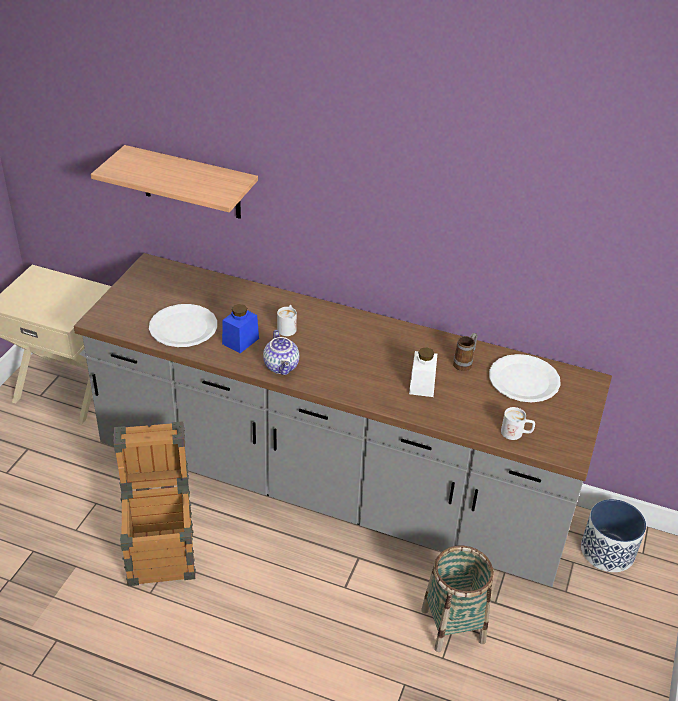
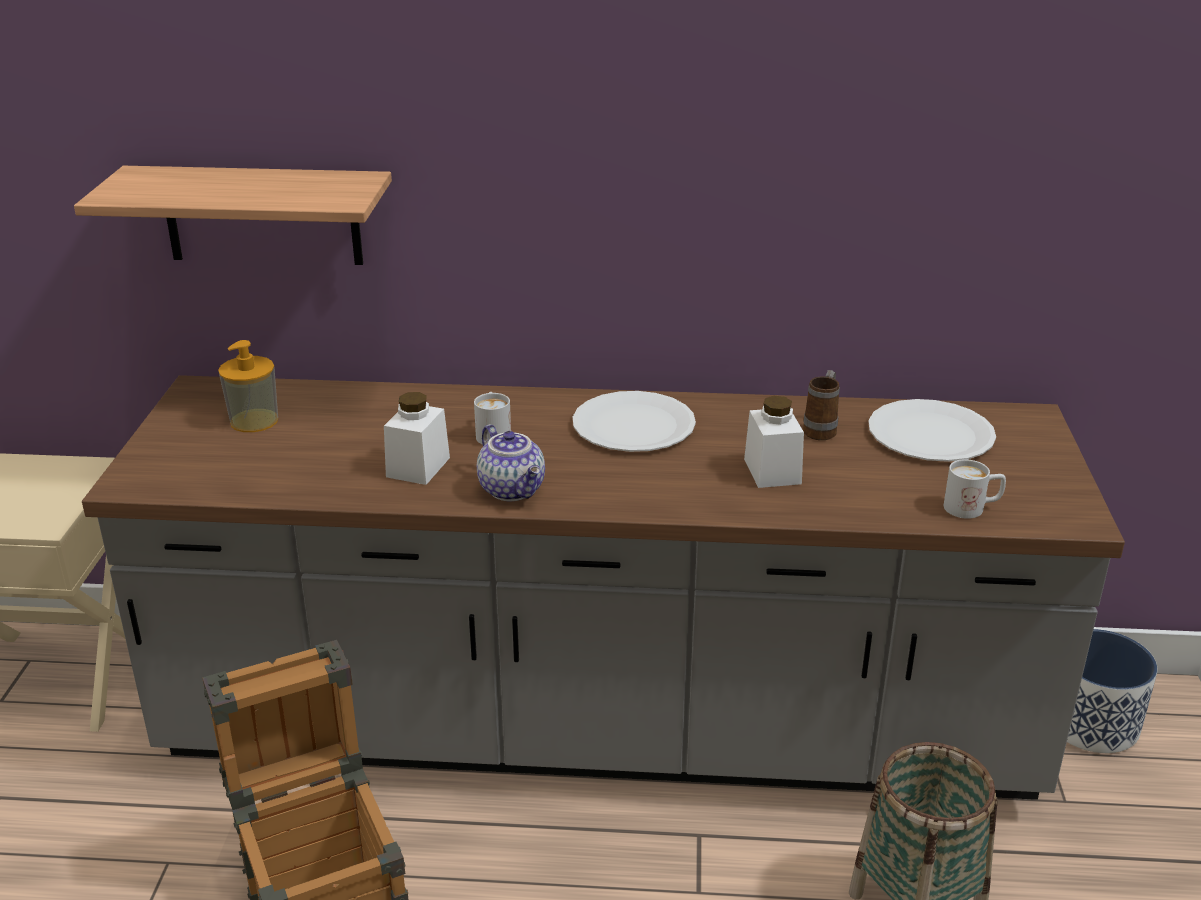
camera: 15 degrees left, 10 degrees down
white plate [149,304,217,347] -> white plate moved to [573,391,696,452]
blue jar [222,304,259,353] -> white jar [384,392,450,485]
none -> soap dispenser [218,340,278,432]

